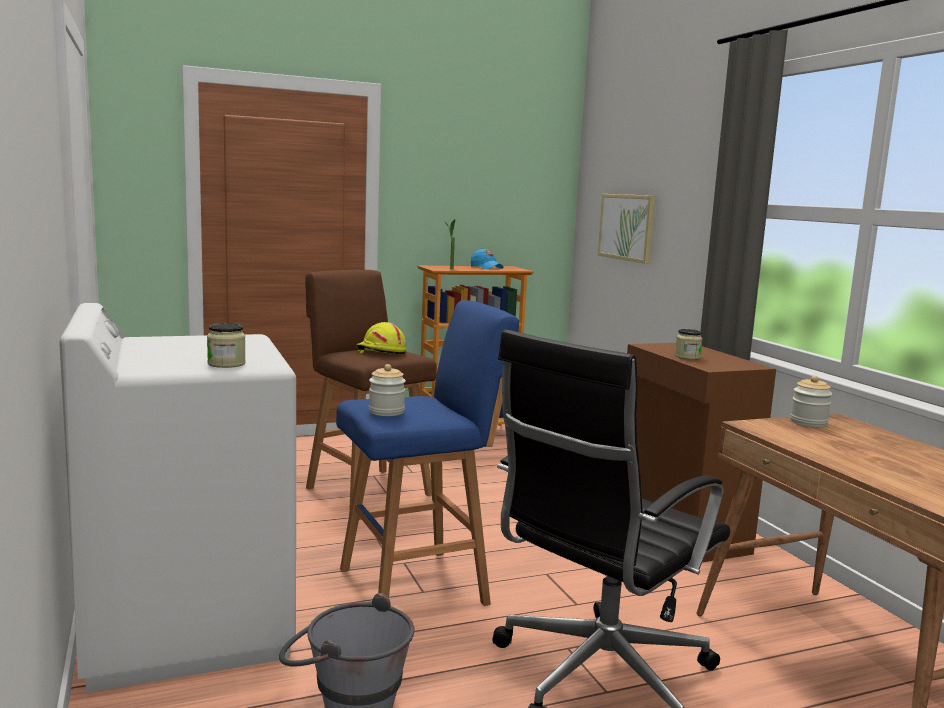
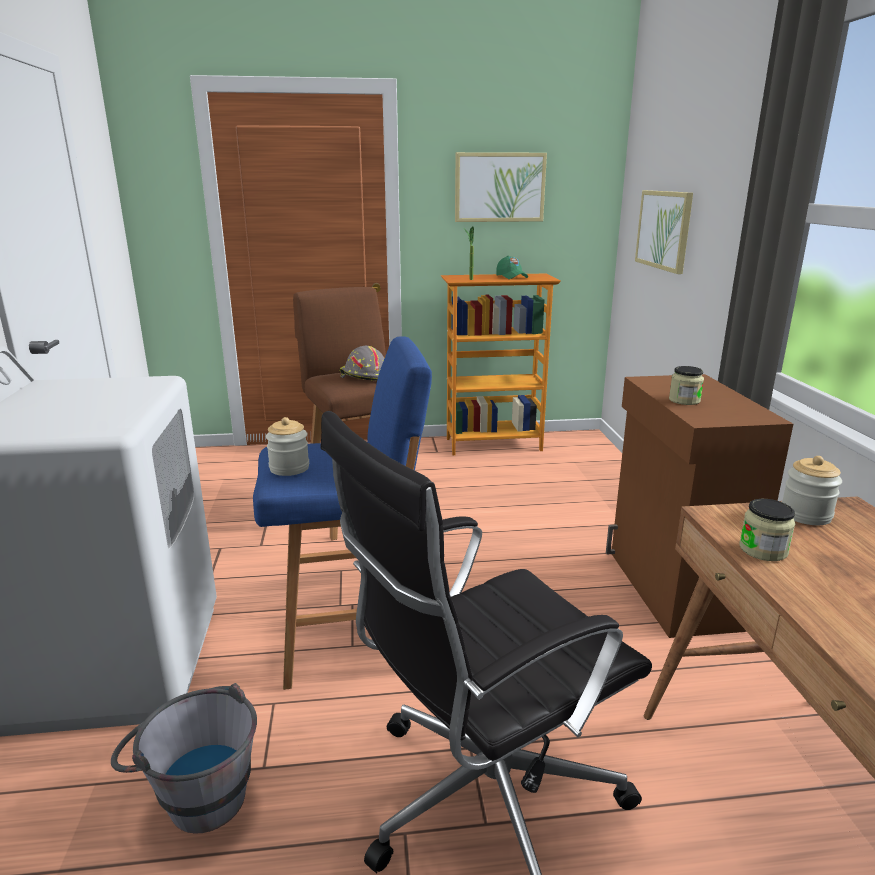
camera: 15 degrees right, 10 degrees up
jar [207,323,246,368] -> jar moved to [739,499,795,561]
yellow hard hat [356,322,406,354] -> grey hard hat [339,346,384,381]
blue cap [471,248,503,269] -> green cap [496,256,528,279]
none -> picture [455,152,547,222]

